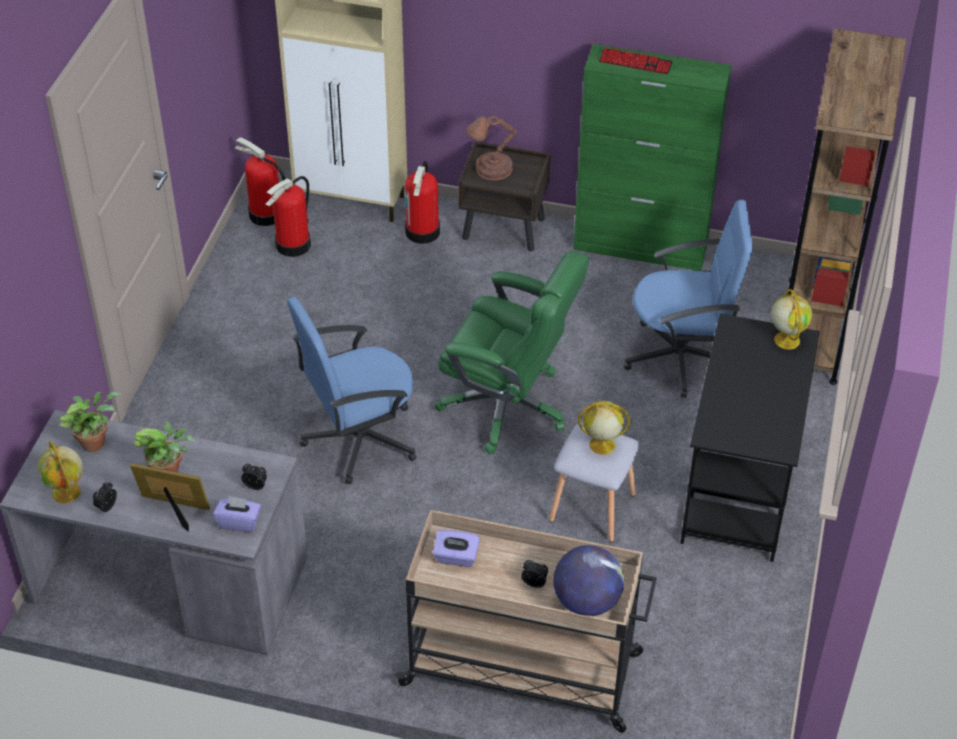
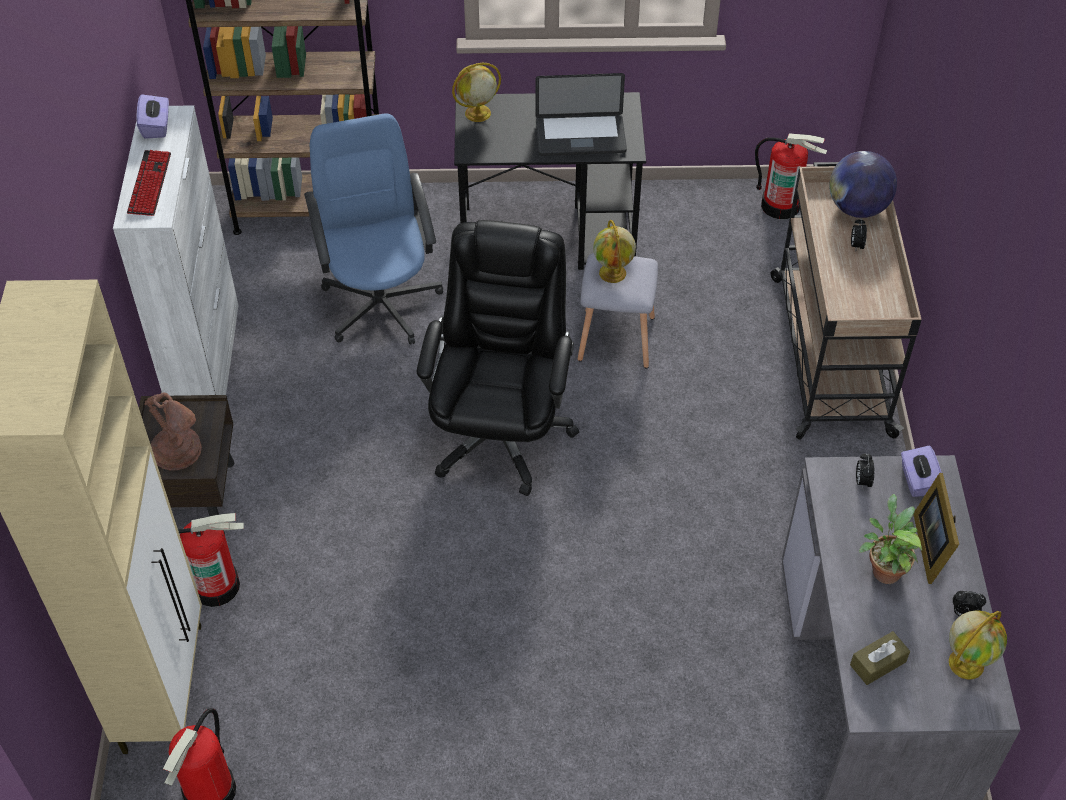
camera: 105 degrees left, 5 degrees up
potted plant [59,392,121,452] -> brown tissue box [850,631,910,685]
fire extinguisher [265,176,311,257] -> fire extinguisher moved to [755,133,827,219]
blue office chair [287,297,416,484] -> none
purple tissue box [433,530,480,567] -> purple tissue box moved to [136,94,169,139]
green office chair [435,251,589,454] -> black office chair [417,220,579,496]
green cabinet [573,44,732,271] -> white cabinet [113,106,239,396]
none -> laptop [535,73,627,156]

